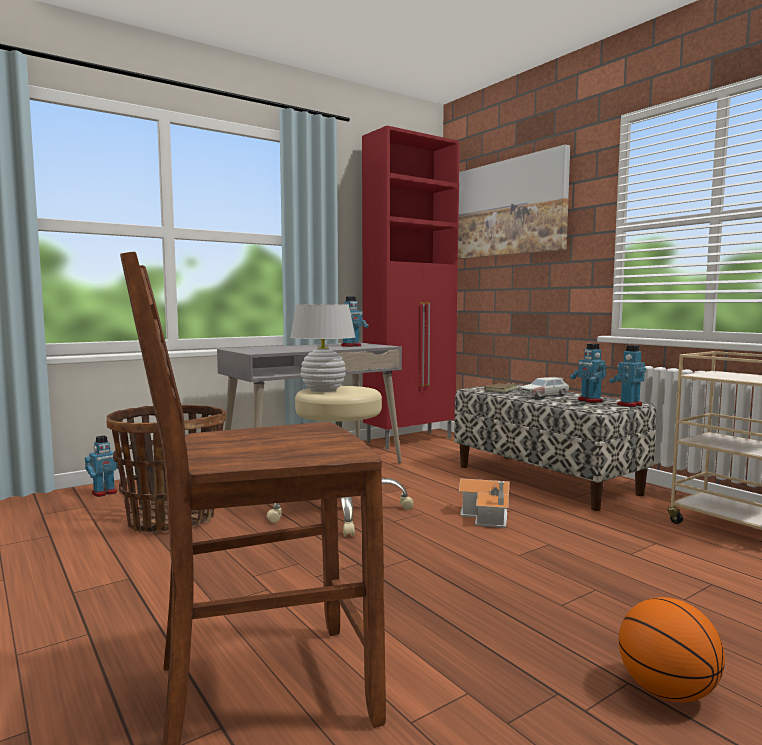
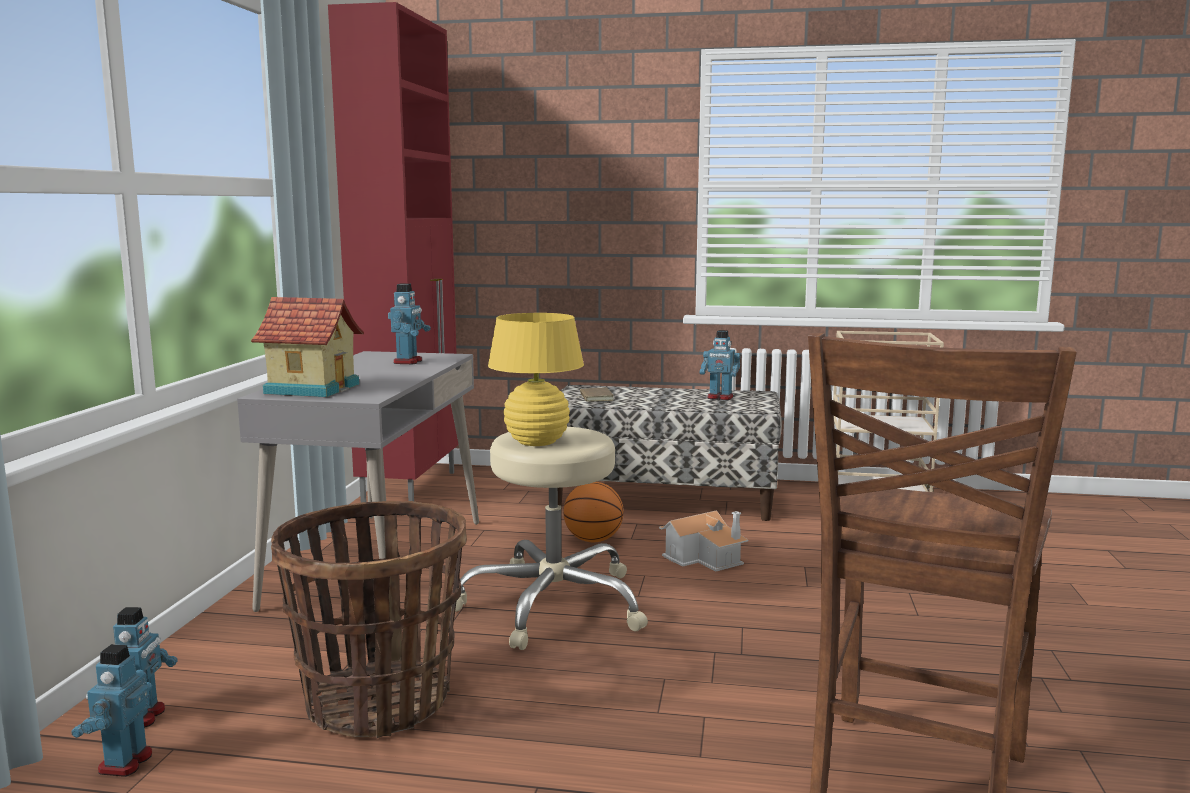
camera: 45 degrees left, 5 degrees up
white table lamp [290,304,355,392] -> yellow table lamp [488,313,584,446]
picture [458,144,570,259] -> none
toy car [518,377,569,397] -> none
toy robot [609,345,646,407] -> toy robot moved to [71,644,152,777]
basketball [619,597,725,703] -> basketball moved to [563,482,624,542]
none -> toy house [251,297,364,397]

